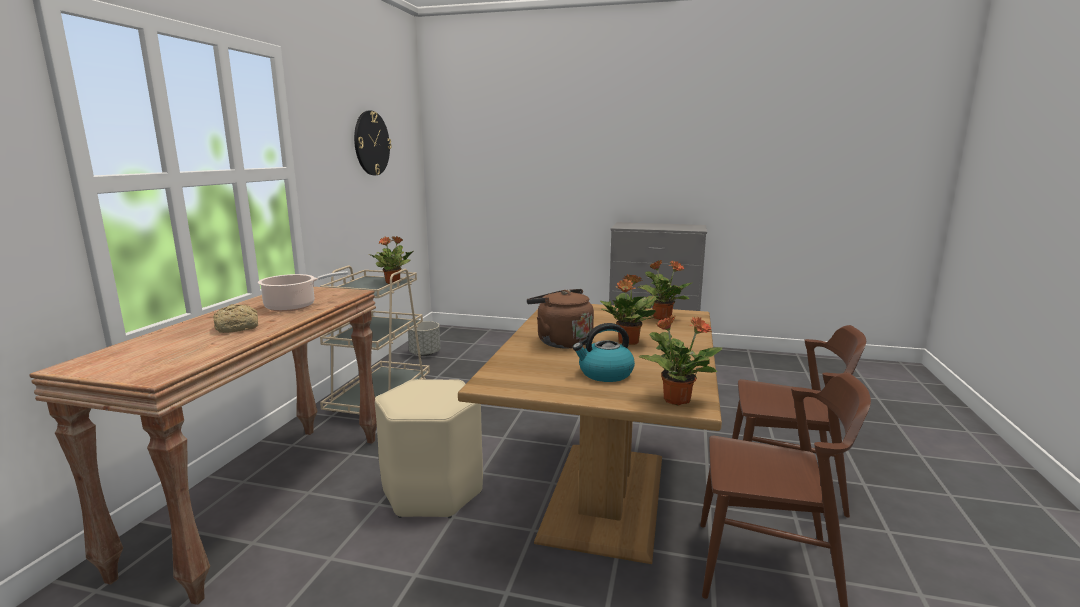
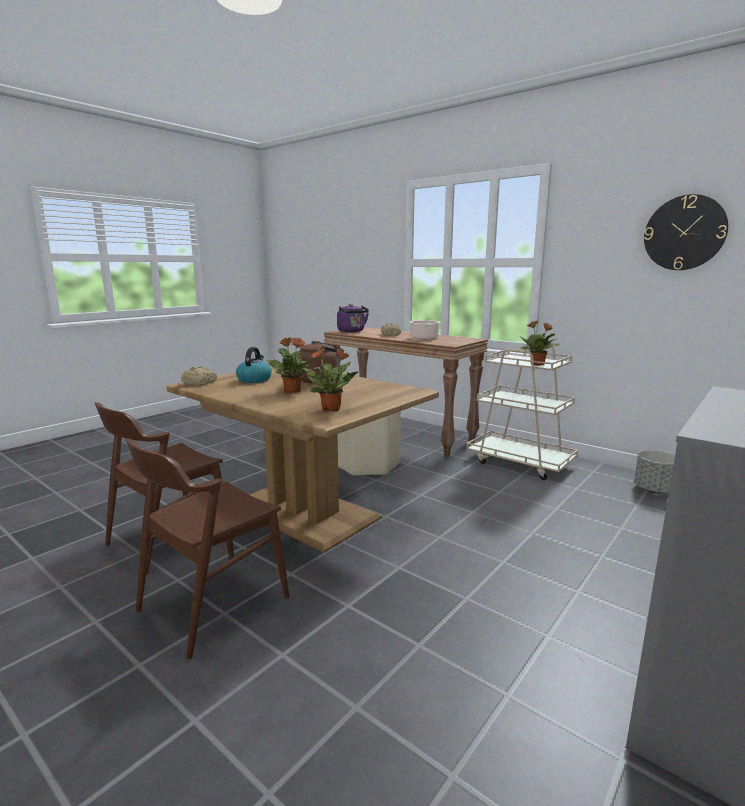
camera: 115 degrees right, 0 degrees up
potted plant [639,315,722,406] -> bread [181,366,217,386]
none -> purple kettle [337,304,369,332]

